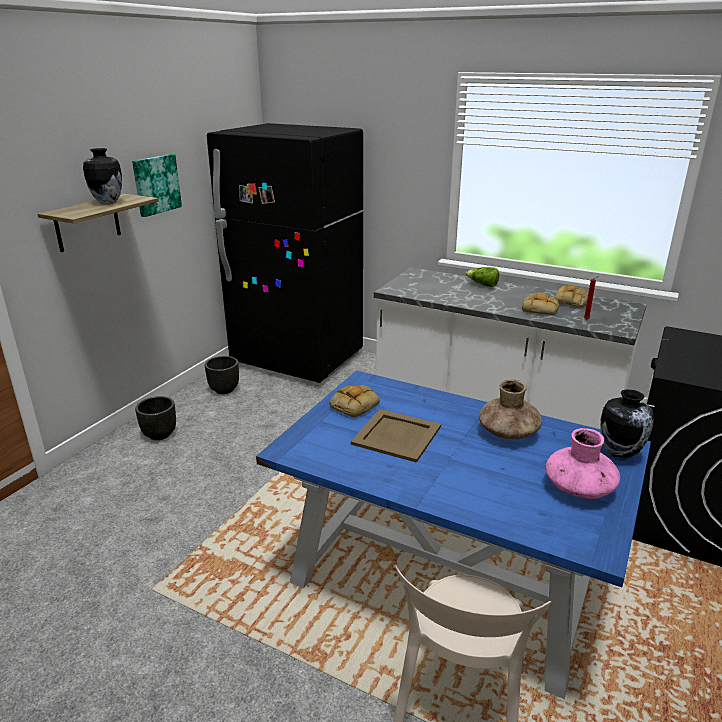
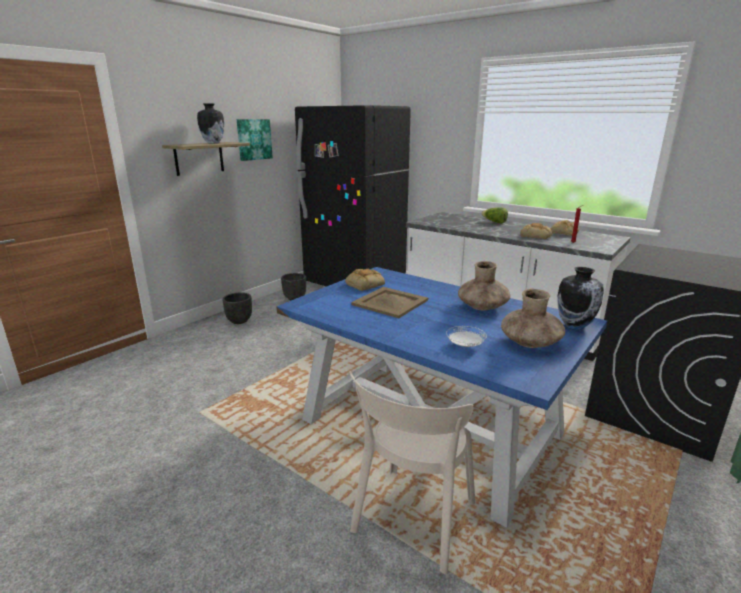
camera: 10 degrees right, 5 degrees down
pink vase [546,428,620,499] -> brown vase [501,289,565,348]
none -> white plate [446,326,487,347]

